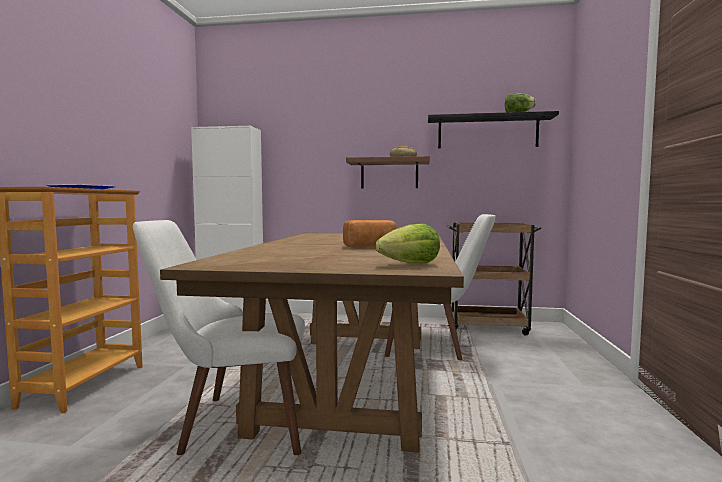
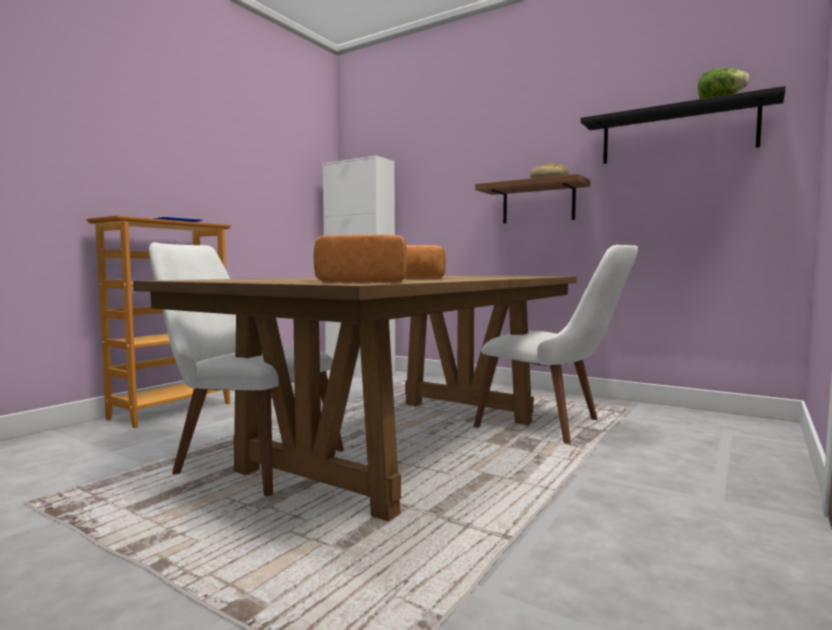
camera: 25 degrees right, 0 degrees up
lettuce [376,224,440,264] -> bread [314,235,407,282]
brown cart [447,222,541,336] -> none

